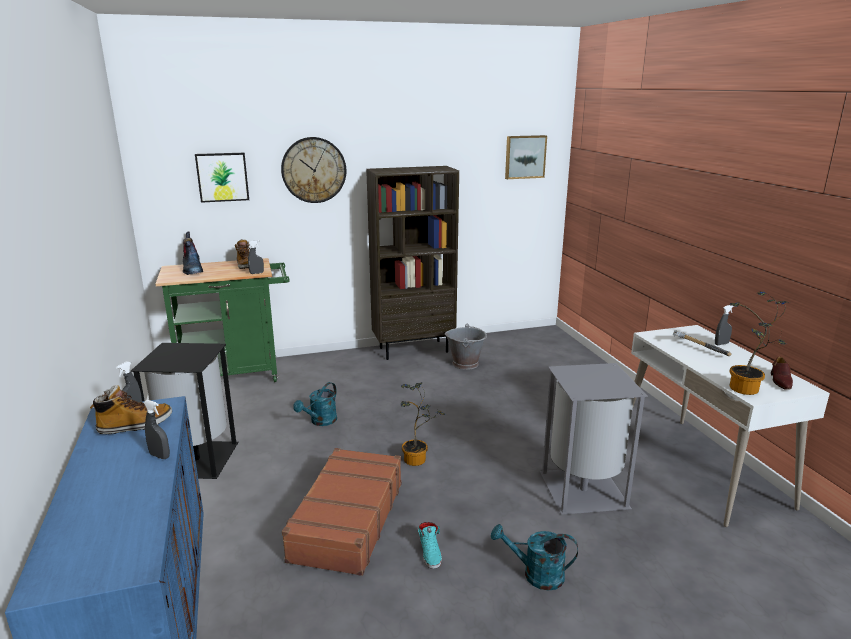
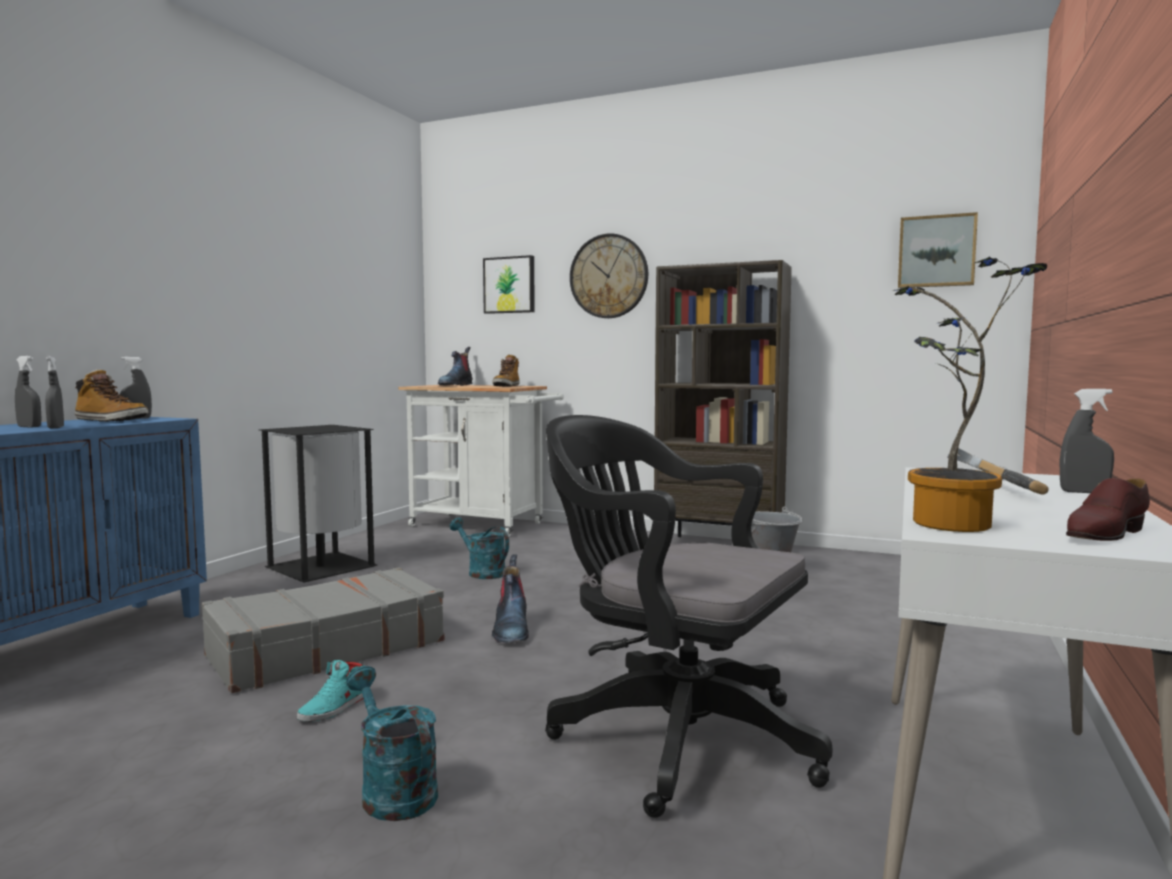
camera: 40 degrees right, 15 degrees down
green cart [155,258,290,382] -> white cart [398,385,564,537]
grey spray bottle [248,240,264,274] -> grey spray bottle moved to [15,356,42,428]
brown suitcase [282,448,402,576] -> grey suitcase [202,567,445,693]
turquoise watering can [293,382,337,426] -> turquoise watering can turned 60 degrees clockwise [450,517,509,579]
potted plant [401,382,445,466] -> boot [492,554,529,643]
grey trash can [540,363,648,515] -> black office chair [545,415,832,818]

